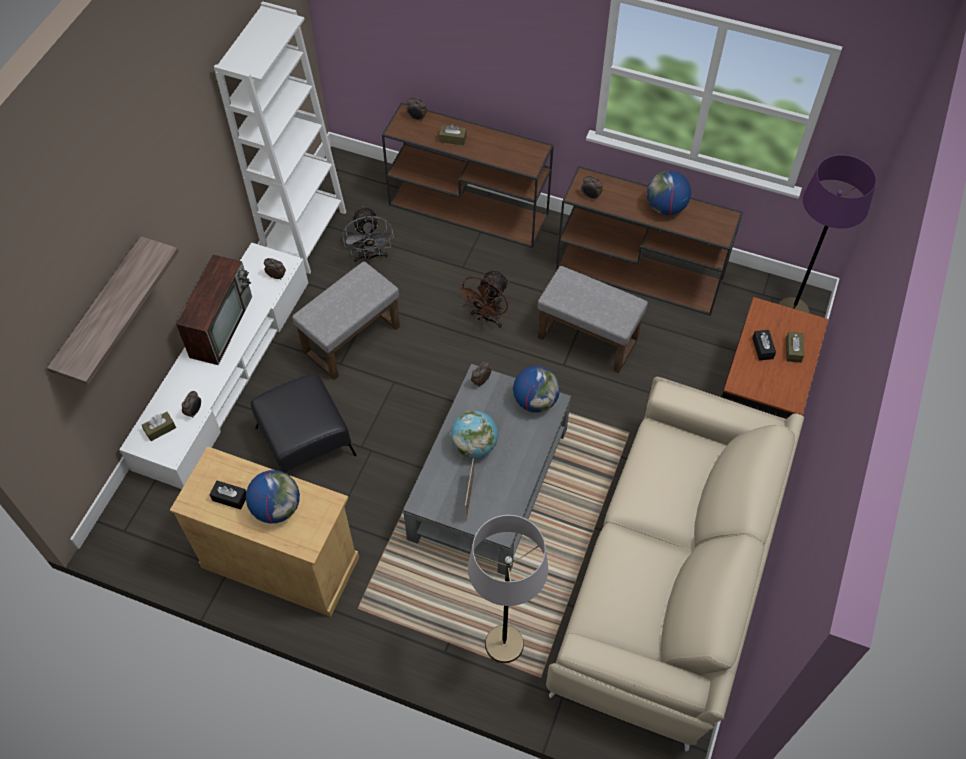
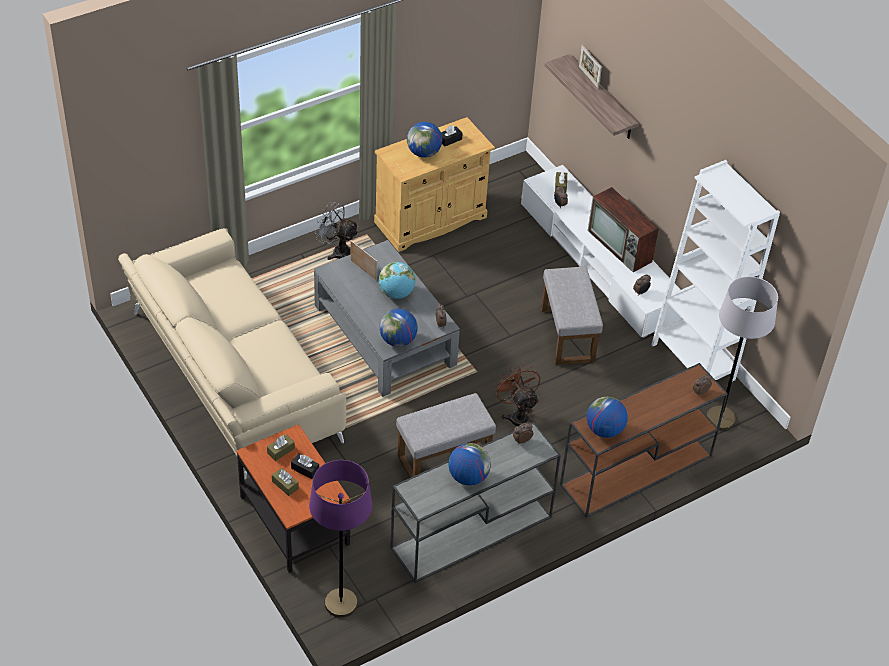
camera: 125 degrees right, 10 degrees down
black ottoman [251,373,357,473] -> none
grey fan [343,206,394,262] -> grey fan moved to [315,202,359,260]
brown tissue box [439,124,467,145] -> brown tissue box moved to [267,434,295,461]
grey floor lamp [468,515,548,663] -> grey floor lamp moved to [706,277,778,431]
brown console table [556,166,743,316] -> grey console table [390,422,561,583]
none -> picture frame [579,45,602,89]
none -> globe [586,397,628,438]

